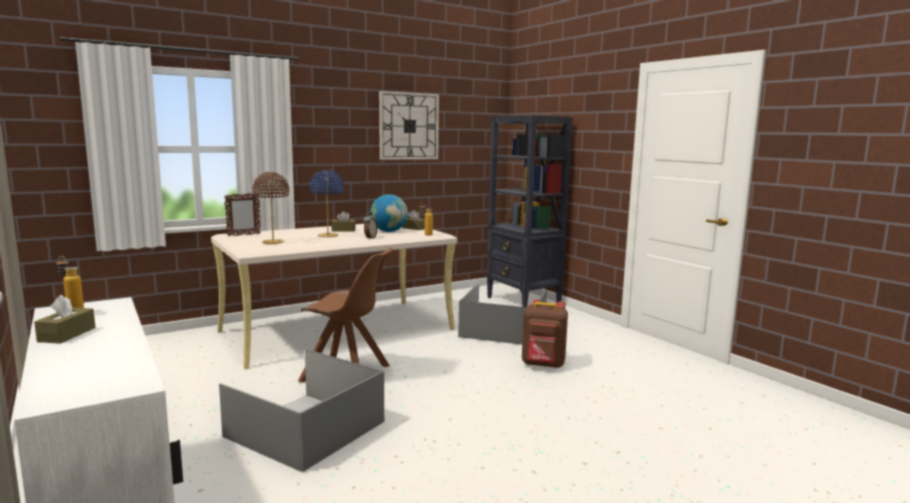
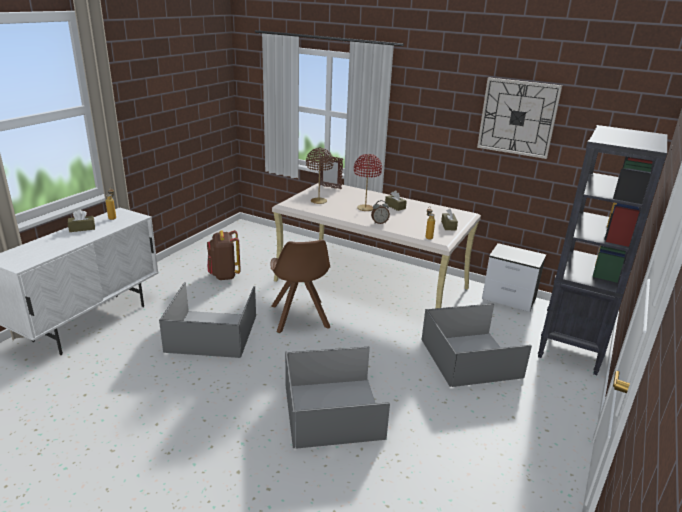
camera: 60 degrees right, 15 degrees up
blue table lamp [310,170,344,237] -> red table lamp [354,154,382,211]
globe [370,194,408,232] -> none
brown backpack [522,299,568,368] -> brown backpack moved to [207,230,241,280]
none -> grey storage box [285,347,390,449]
none -> nightstand [482,243,546,312]

